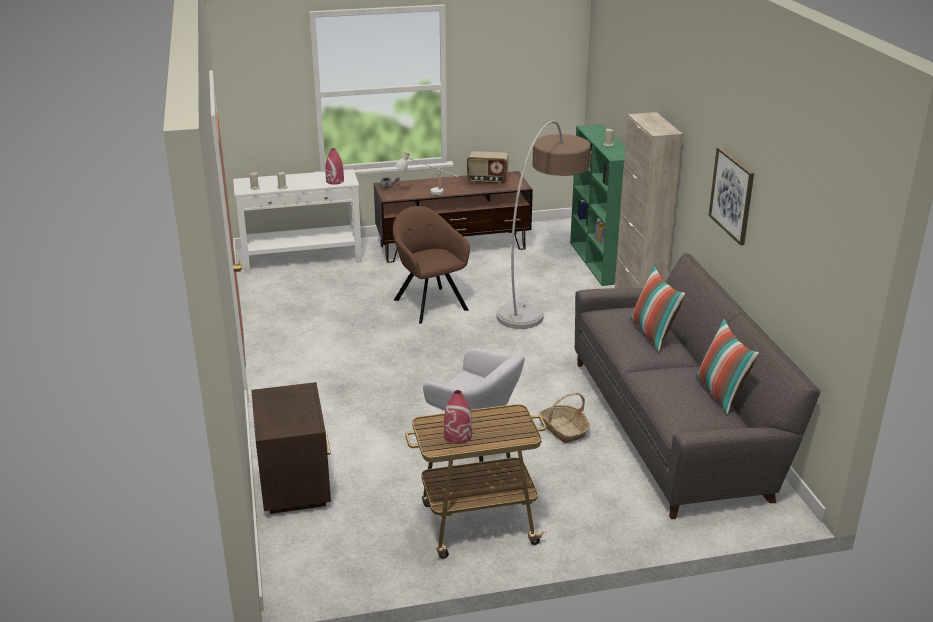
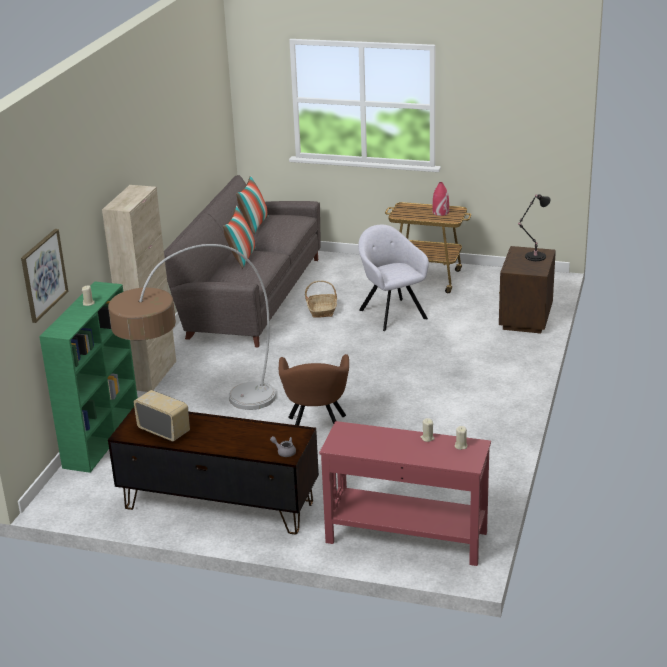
camera: 150 degrees left, 0 degrees up
white console table [233,169,362,274] -> red console table [319,421,491,566]
red vase [325,148,344,185] -> none
white table lamp [395,151,458,195] -> none
picture [709,147,754,245] -> picture moved to [21,229,68,323]
none -> black table lamp [518,194,550,261]

